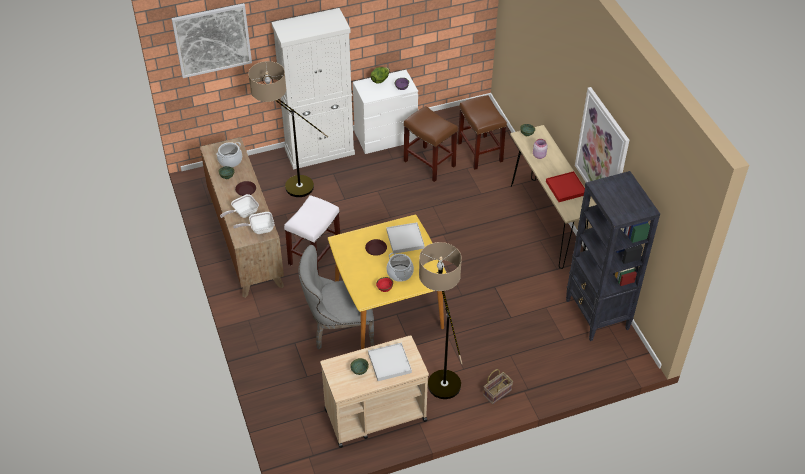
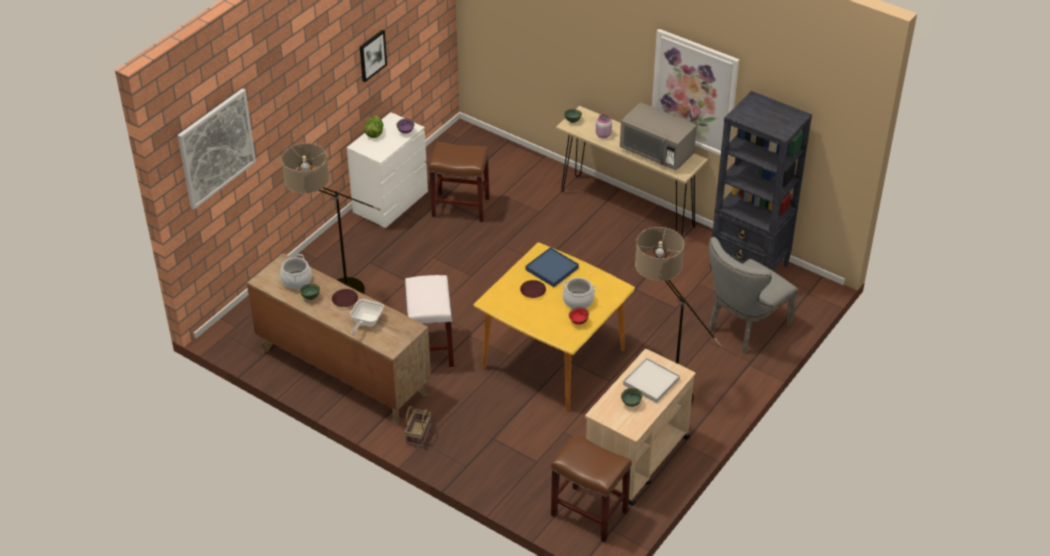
camera: 35 degrees left, 5 degrees down
frying pan [233,212,274,234] -> none
white cabinet [271,8,355,170] -> none
grey chair [299,245,374,349] -> grey chair moved to [709,237,798,354]
white tray [386,222,425,253] -> blue tray [526,247,579,287]
brown stool [458,95,507,170] -> brown stool moved to [551,434,632,543]
basket [483,369,513,404] -> basket moved to [405,406,431,447]
red tray [546,171,585,202] -> grey microwave [620,102,697,170]
none -> picture [360,30,387,82]

